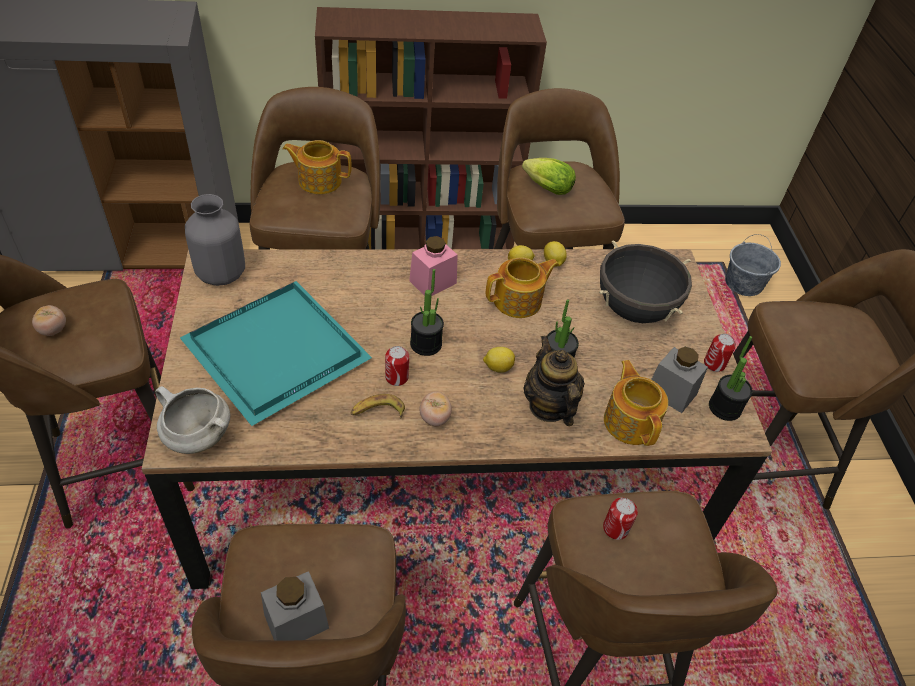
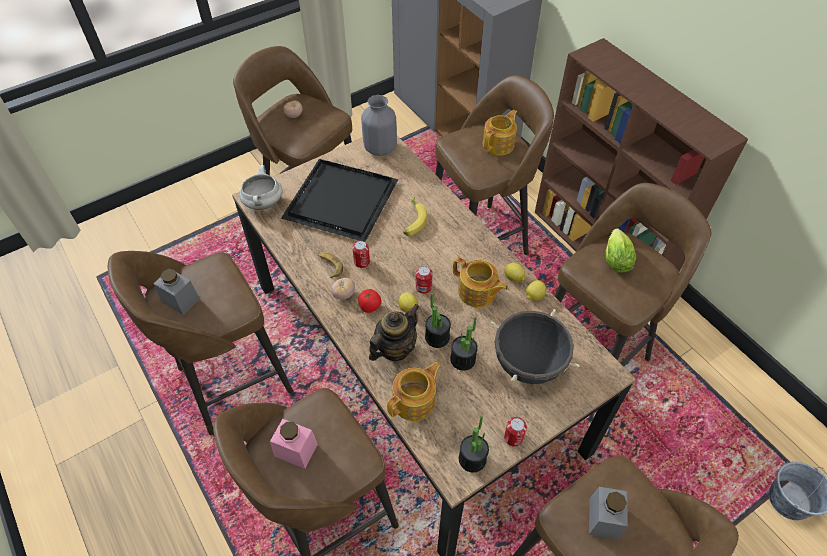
camera: 65 degrees right, 5 degrees up
turquoise tray [180,281,372,426] -> black tray [281,159,398,242]
teapot [283,140,352,194] -> teapot turned 60 degrees clockwise [483,109,517,156]
pink jar [409,236,458,296] -> pink jar moved to [270,419,318,469]
potted plant [410,269,444,356] -> potted plant moved to [450,317,478,371]
can [603,498,638,540] -> can moved to [416,266,433,294]
grey jar [651,347,708,413] -> grey jar moved to [589,487,628,540]
none -> tomato [358,289,382,313]
none -> banana [403,196,428,236]

